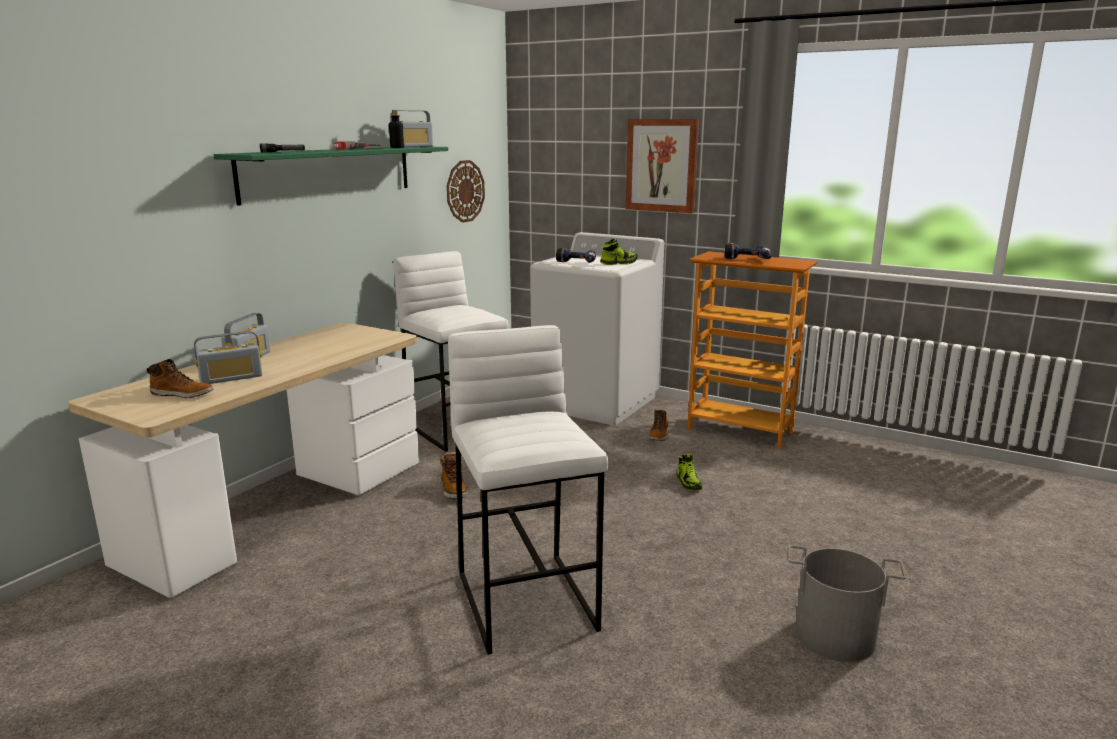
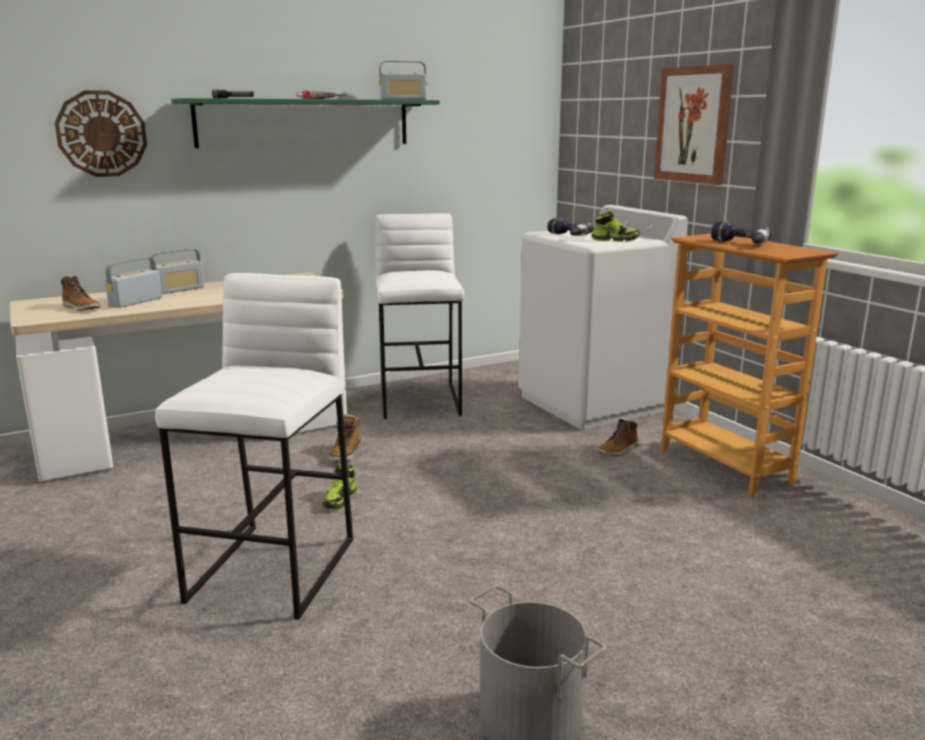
camera: 30 degrees right, 0 degrees up
radio [194,331,262,384] -> radio turned 120 degrees clockwise [105,257,162,308]
bottle [389,110,404,148] -> none
wall clock [447,160,485,223] -> wall clock moved to [55,90,147,177]
shoe [676,454,702,490] -> shoe moved to [322,464,357,510]

